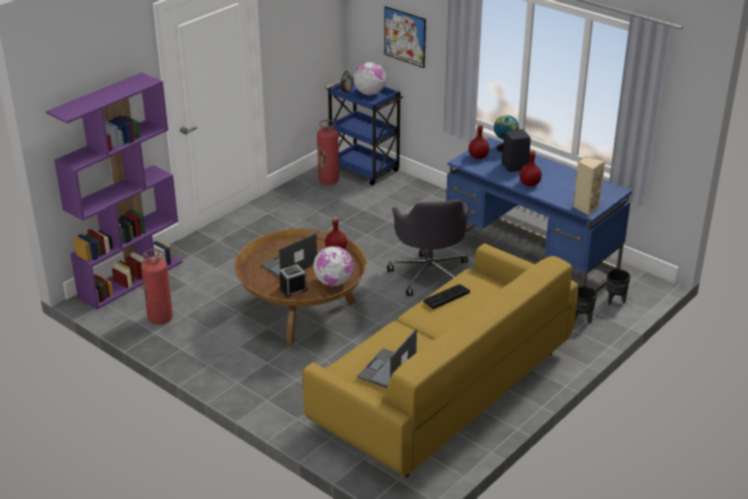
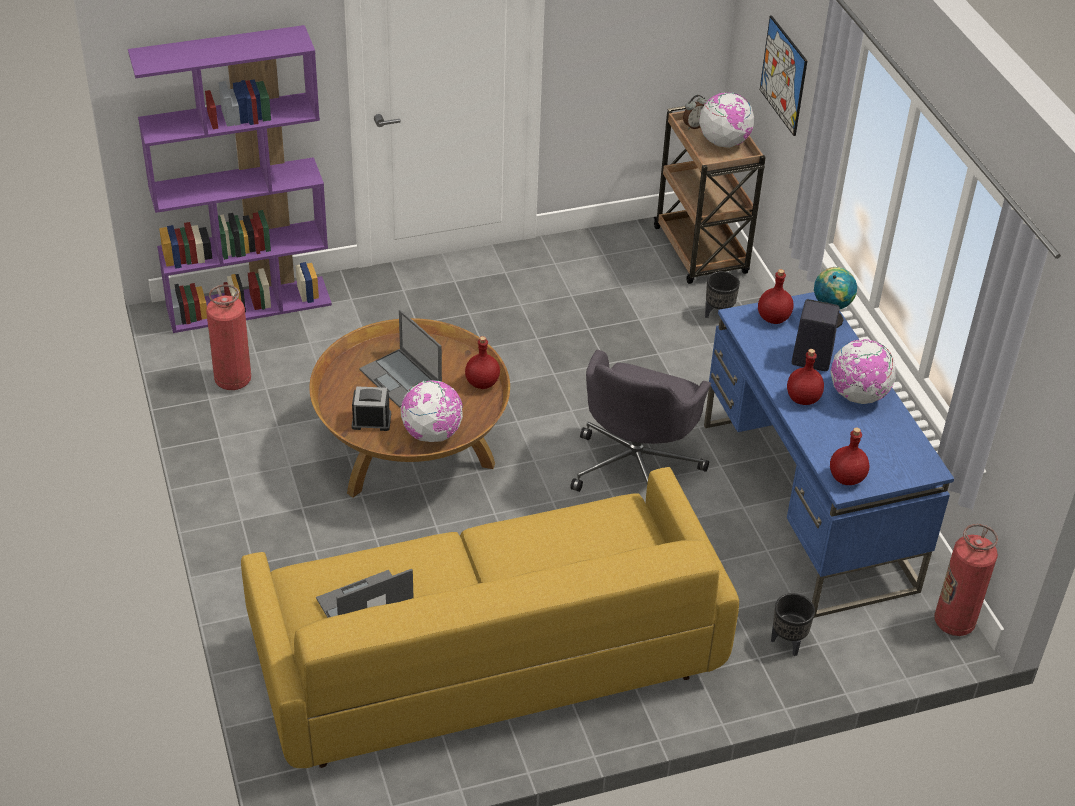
camera: 30 degrees right, 10 degrees up
laptop [261,233,317,279] -> laptop turned 120 degrees counterclockwise [359,309,442,408]
fire extinguisher [317,120,339,185] -> fire extinguisher moved to [934,524,998,636]
blue cart [326,77,403,185] -> brown cart [653,106,766,284]
keyboard [423,284,470,309] -> none
beige speaker [573,156,605,215] -> red bottle [830,427,869,485]
black planter [606,269,630,305] -> black planter moved to [705,271,740,318]
none -> globe [830,339,896,404]

